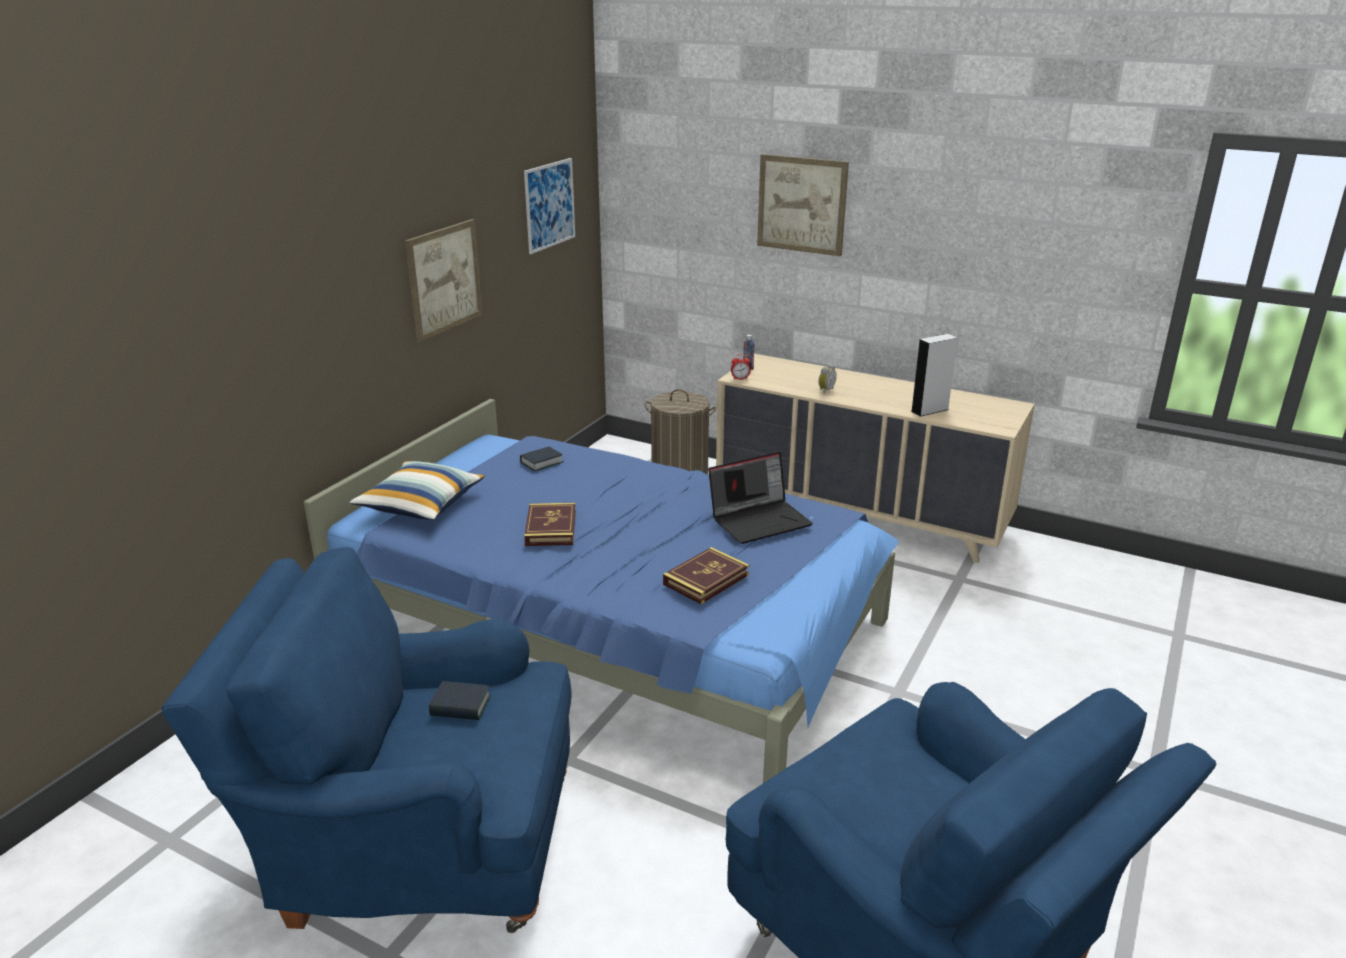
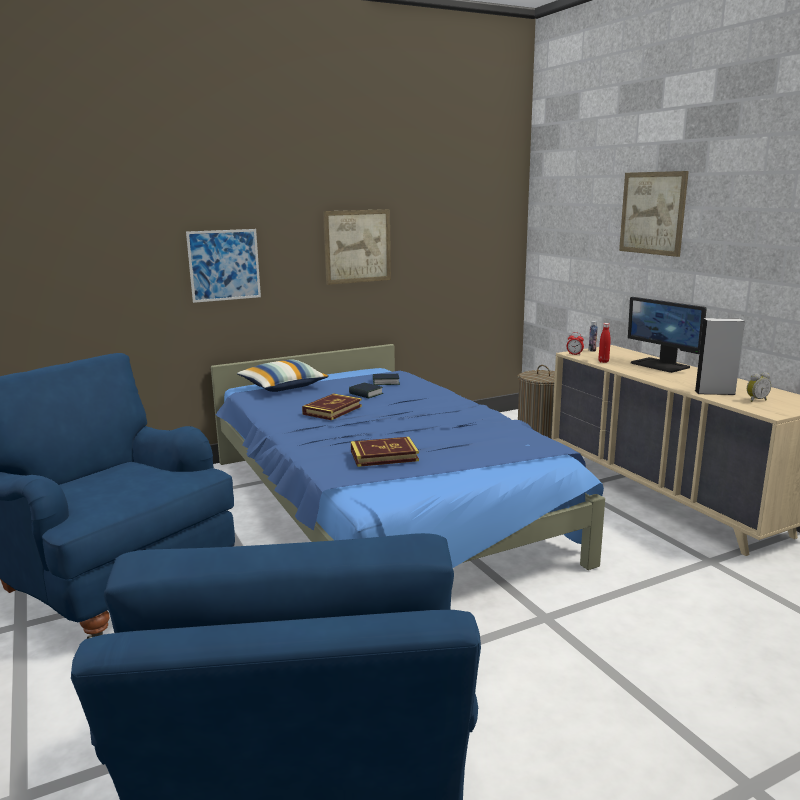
camera: 35 degrees right, 10 degrees down
book [428,681,491,720] -> book moved to [349,383,383,399]
picture [524,158,575,254] -> picture moved to [186,229,261,303]
laptop [708,452,813,544] -> none
alarm clock [819,363,837,394] -> alarm clock moved to [747,372,771,402]
none -> red bottle [598,323,611,363]
none -> monitor [628,297,707,373]

